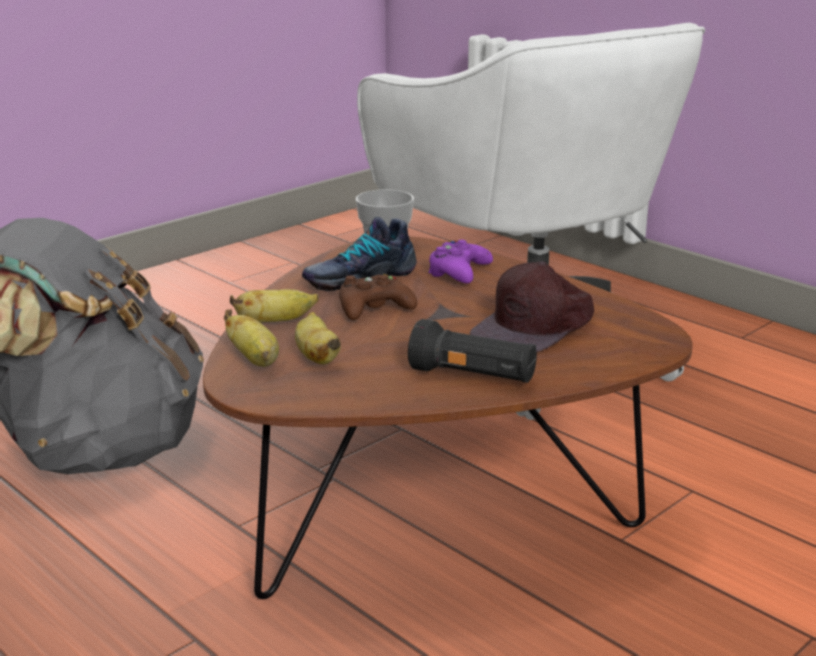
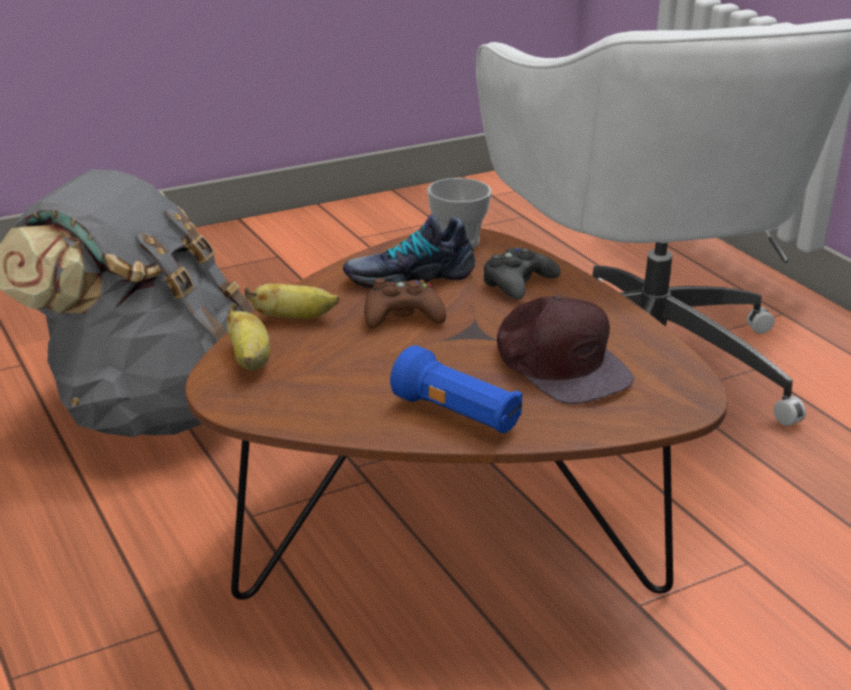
camera: 15 degrees right, 5 degrees up
banana [295,312,341,364] -> none
black flashlight [408,319,537,383] -> blue flashlight [390,345,523,433]
purple game controller [428,240,493,283] -> black game controller [483,246,560,300]
brown cap [469,261,594,352] -> brown cap turned 90 degrees counterclockwise [497,295,634,404]

